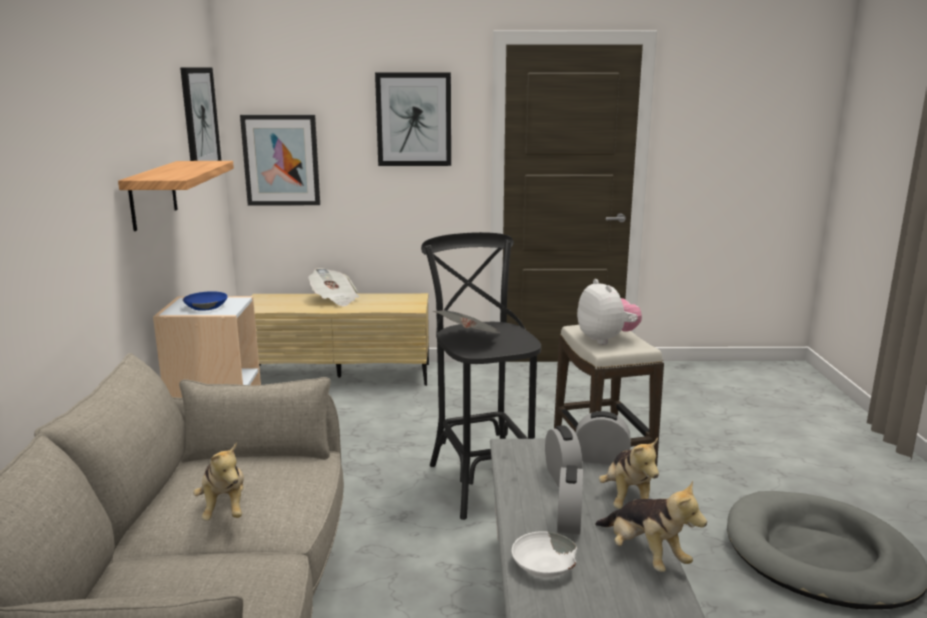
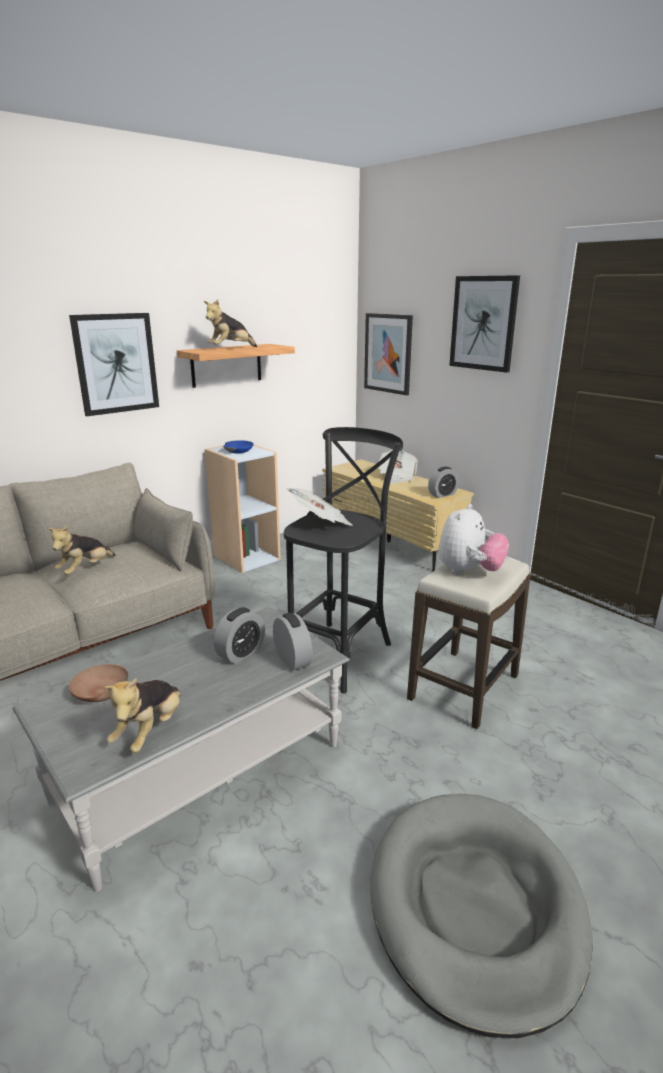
camera: 50 degrees right, 5 degrees up
picture [180,68,221,161] -> picture moved to [69,313,159,416]
white bowl [512,531,577,578] -> brown bowl [69,664,129,702]
alarm clock [557,465,583,535] -> alarm clock moved to [428,467,459,498]
plush toy [599,438,659,509] -> plush toy moved to [204,299,257,347]

